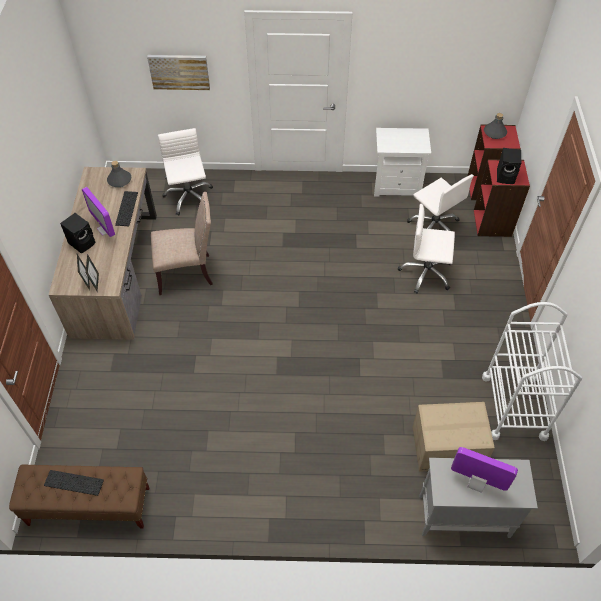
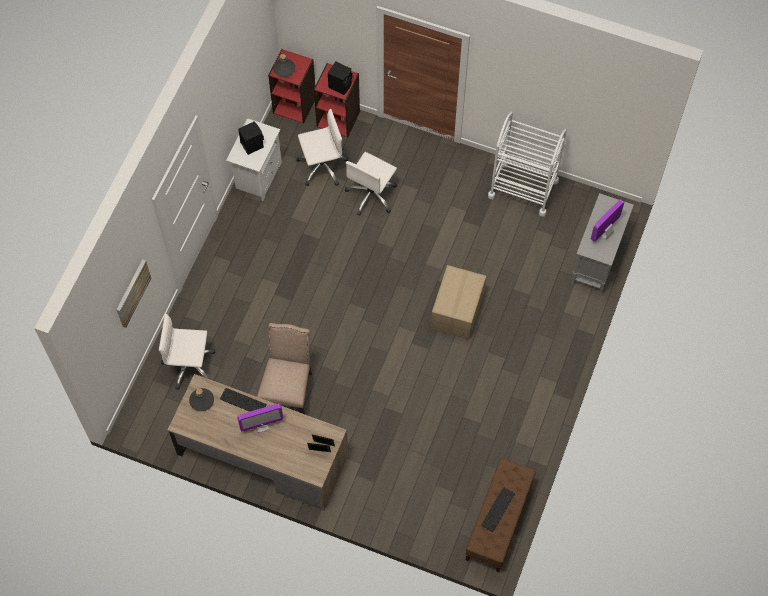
camera: 70 degrees left, 10 degrees up
black speaker [60,213,96,253] -> black speaker moved to [238,121,264,155]
cardboard box [413,402,495,472] -> cardboard box moved to [431,265,486,340]

